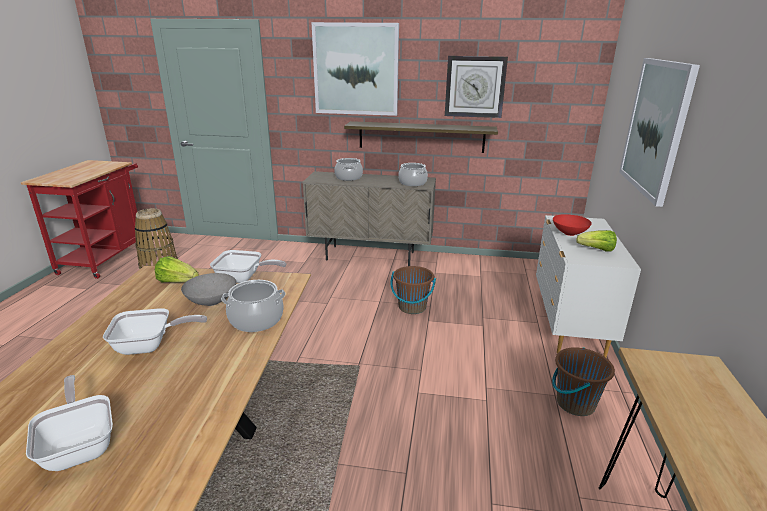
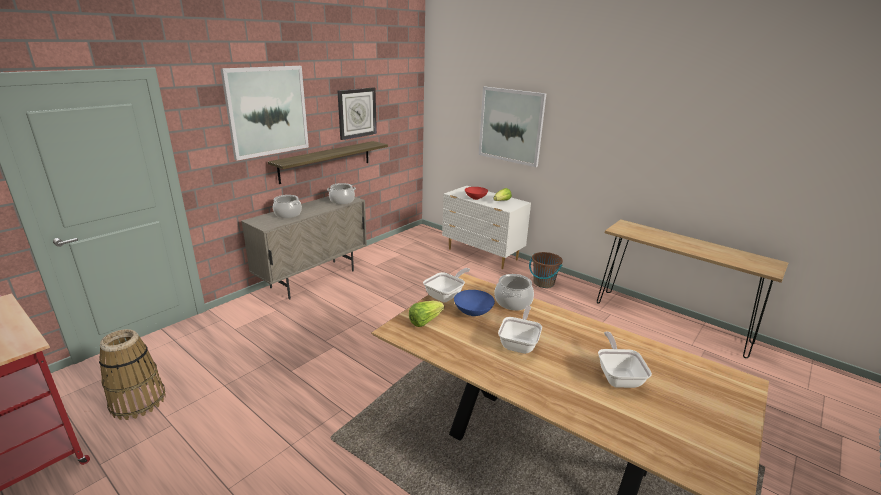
camera: 60 degrees left, 0 degrees up
frying pan [26,375,113,471] -> frying pan turned 90 degrees clockwise [598,332,652,388]
grey bowl [181,273,236,306] -> blue bowl [454,290,495,316]
brown bucket [390,266,436,314] -> none

